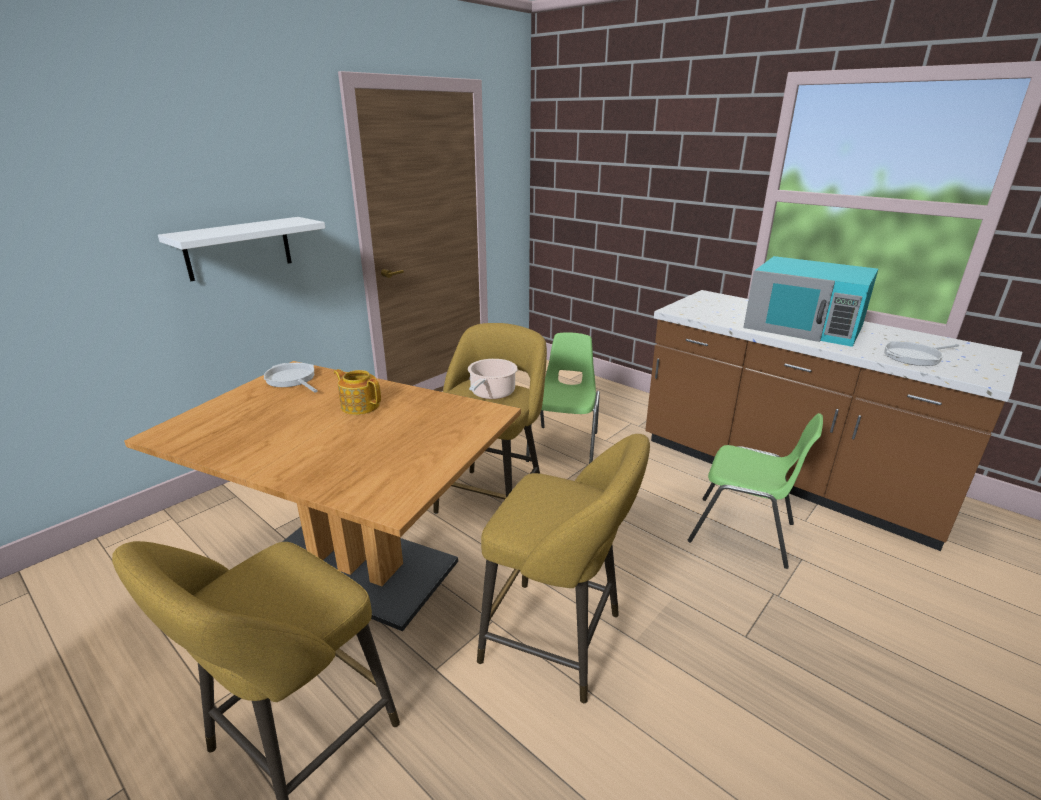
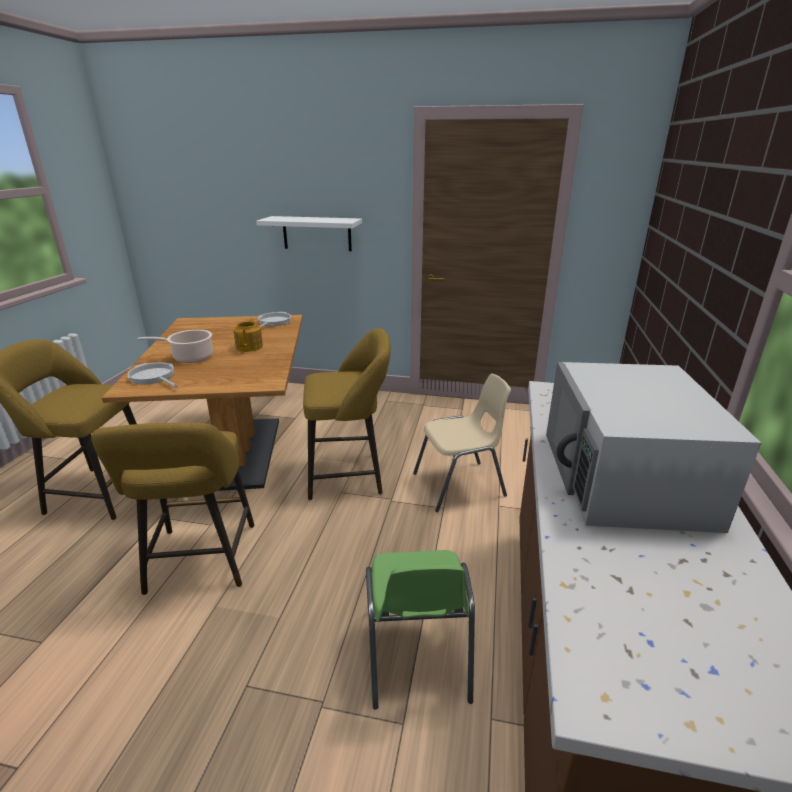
camera: 60 degrees right, 0 degrees up
cooking pot [468,359,517,399] -> cooking pot moved to [138,330,213,363]
green chair [526,332,600,464] -> beige chair [413,374,511,512]
turquoise microwave [743,256,878,347] -> white microwave [546,362,761,533]
frying pan [884,341,959,366] -> frying pan moved to [127,362,178,388]

